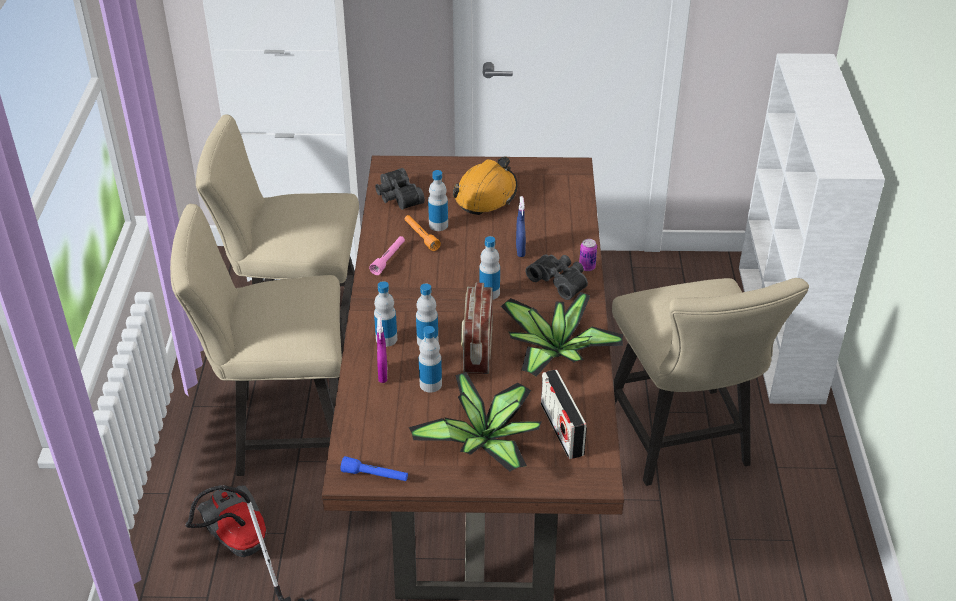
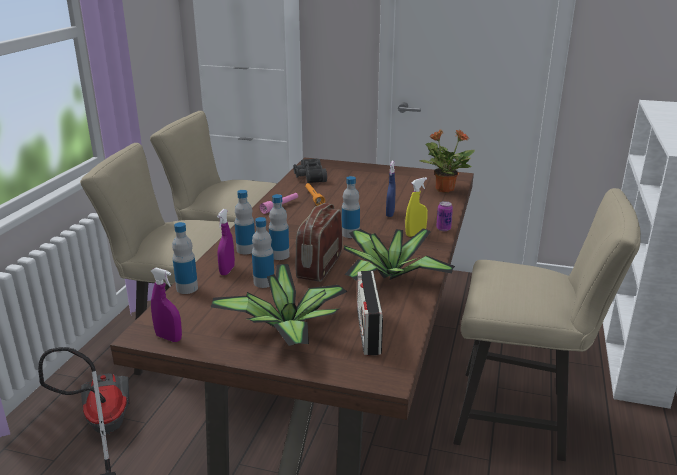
camera: 15 degrees right, 15 degrees down
blue flashlight [340,456,408,481] -> purple spray bottle [151,267,182,342]
bottle [428,170,448,231] -> bottle moved to [172,222,198,294]
orange hard hat [453,156,518,215] -> none
black binoculars [526,254,588,300] -> yellow spray bottle [405,177,428,237]
beige chair [612,278,809,486] -> beige chair turned 75 degrees counterclockwise [453,188,641,461]
none -> potted plant [420,129,475,193]

